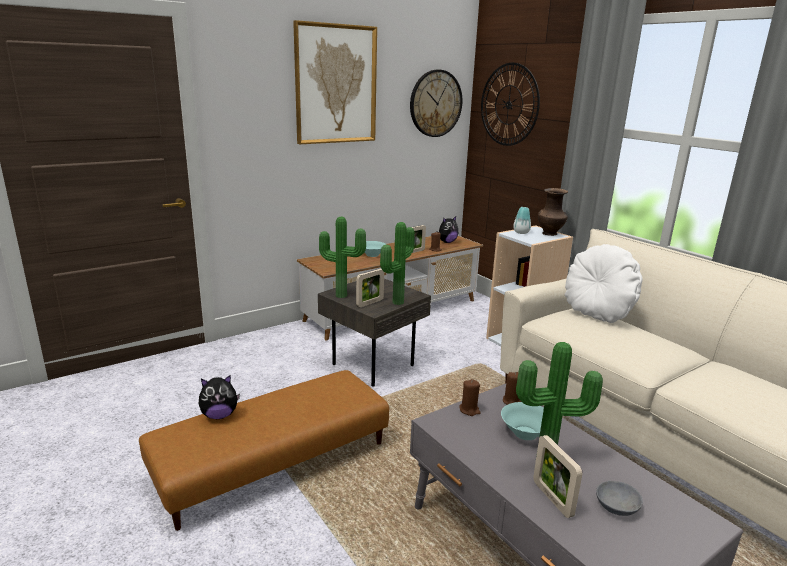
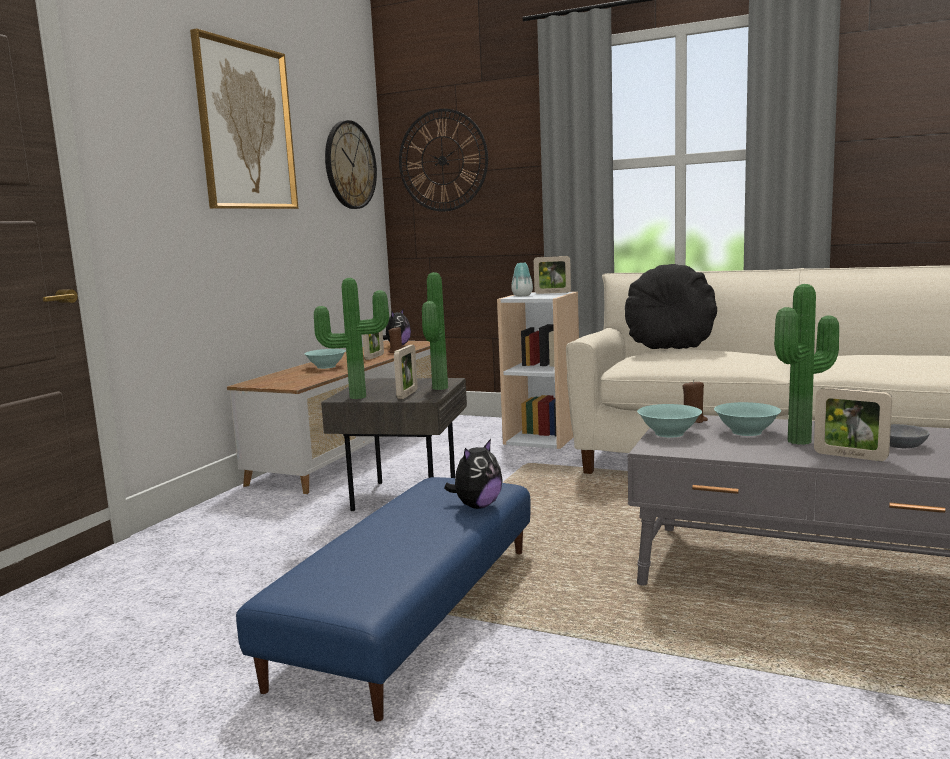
camera: 30 degrees left, 10 degrees down
brown ottoman [139,370,389,531] -> blue ottoman [236,477,530,722]
plush toy [199,375,240,419] -> plush toy moved to [444,439,503,509]
brown candle [459,379,481,416] -> turquoise bowl [637,404,702,438]
brown vase [538,188,568,236] -> picture frame [534,256,571,294]
white pillow [565,244,642,323] -> black pillow [625,264,717,349]

